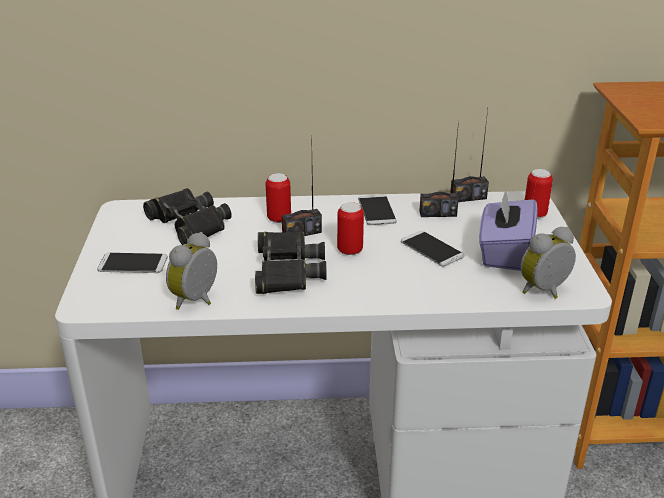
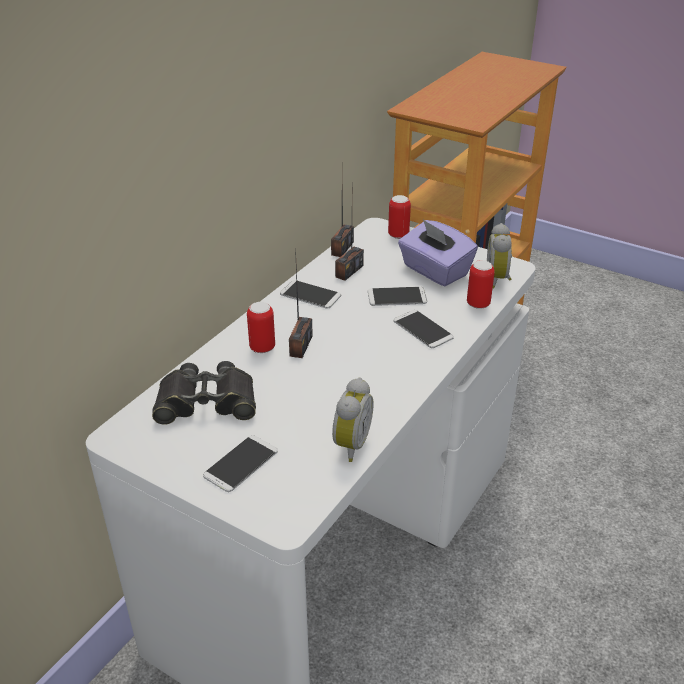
camera: 55 degrees left, 5 degrees up
alarm clock [166,232,217,310] -> alarm clock turned 135 degrees counterclockwise [332,378,373,462]
black binoculars [255,232,327,294] -> none
can [337,202,364,255] -> can moved to [467,260,495,309]
none -> phone [394,310,454,348]

